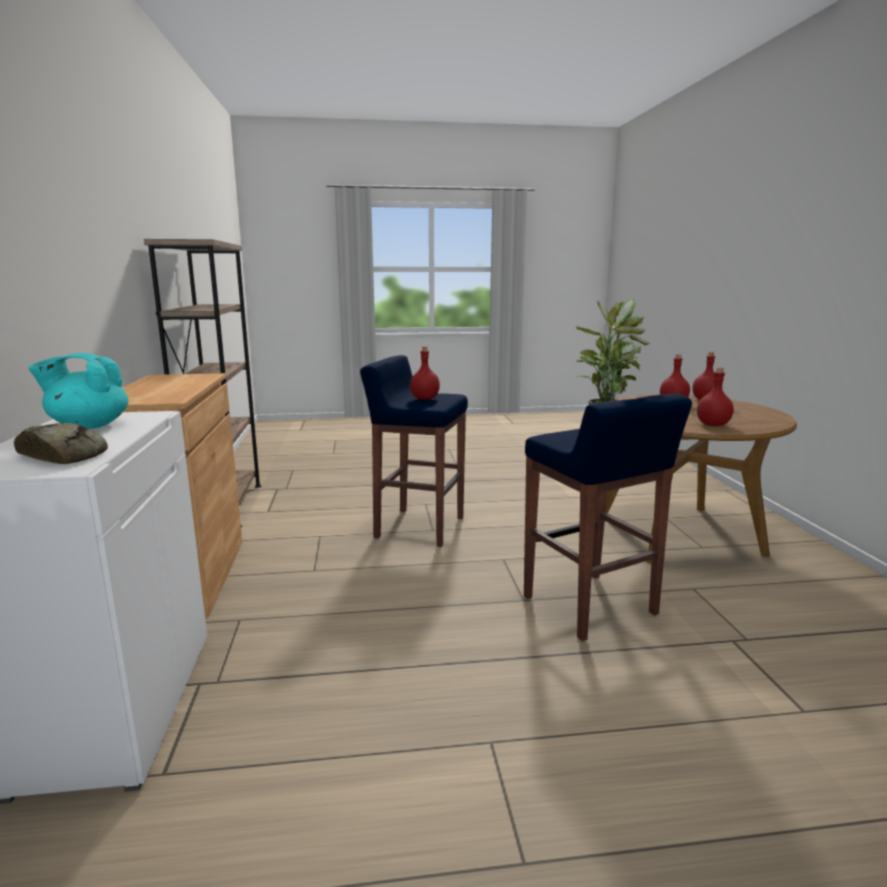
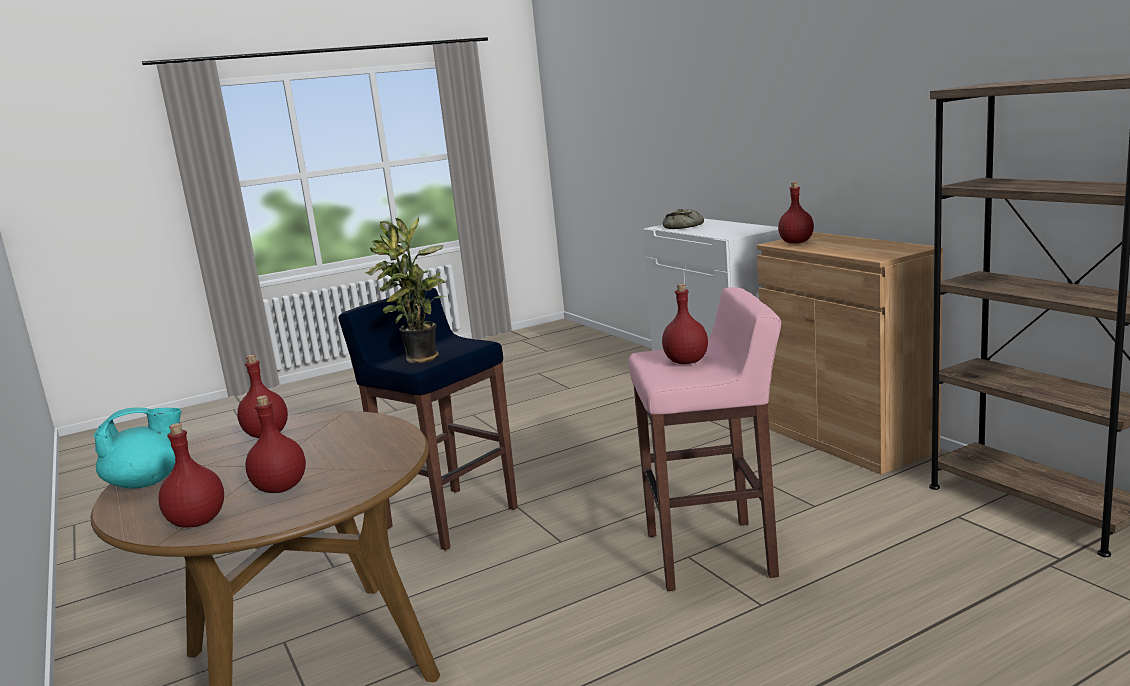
camera: 160 degrees right, 0 degrees up
turquoise teapot [28,353,128,429] -> turquoise teapot moved to [94,407,181,489]
blue stool [360,355,468,547] -> pink stool [629,287,781,591]
none -> red bottle [778,182,814,244]

